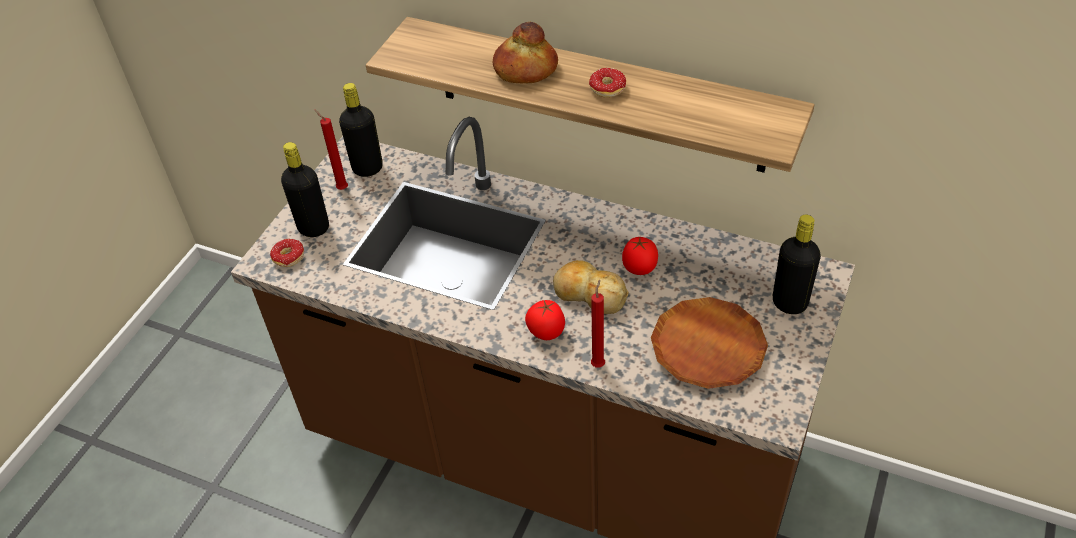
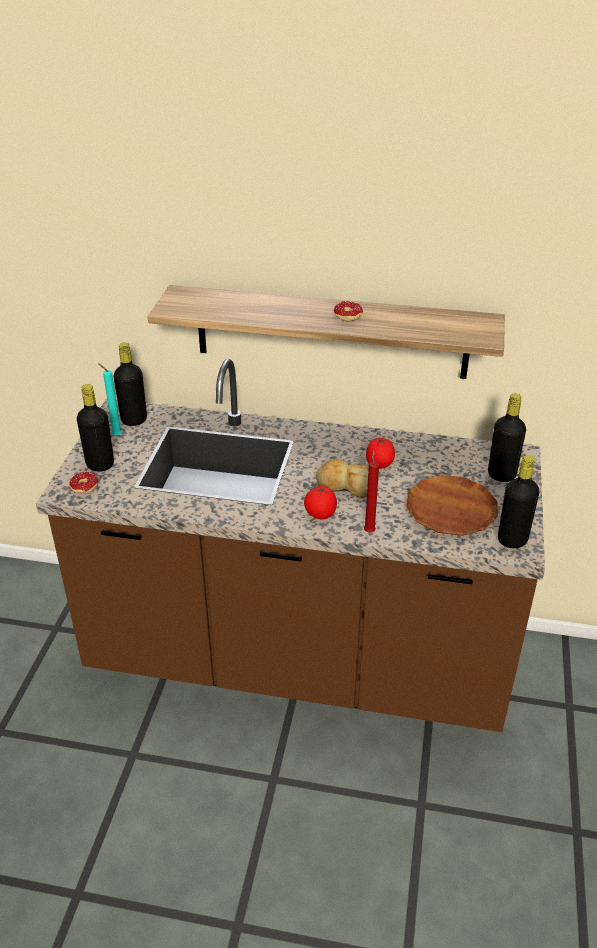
camera: 15 degrees left, 10 degrees down
red candle [315,110,348,190] -> turquoise candle [98,363,122,436]
bread [493,22,558,84] -> none
none -> black bottle [498,455,539,548]

